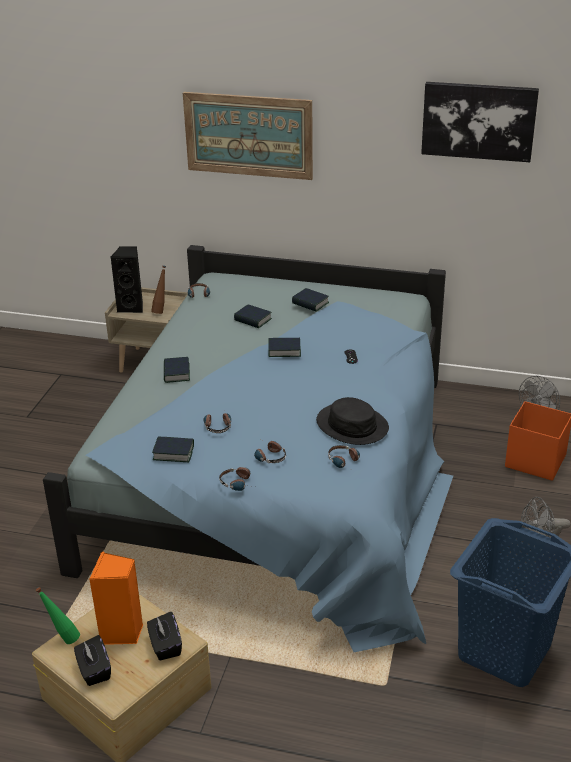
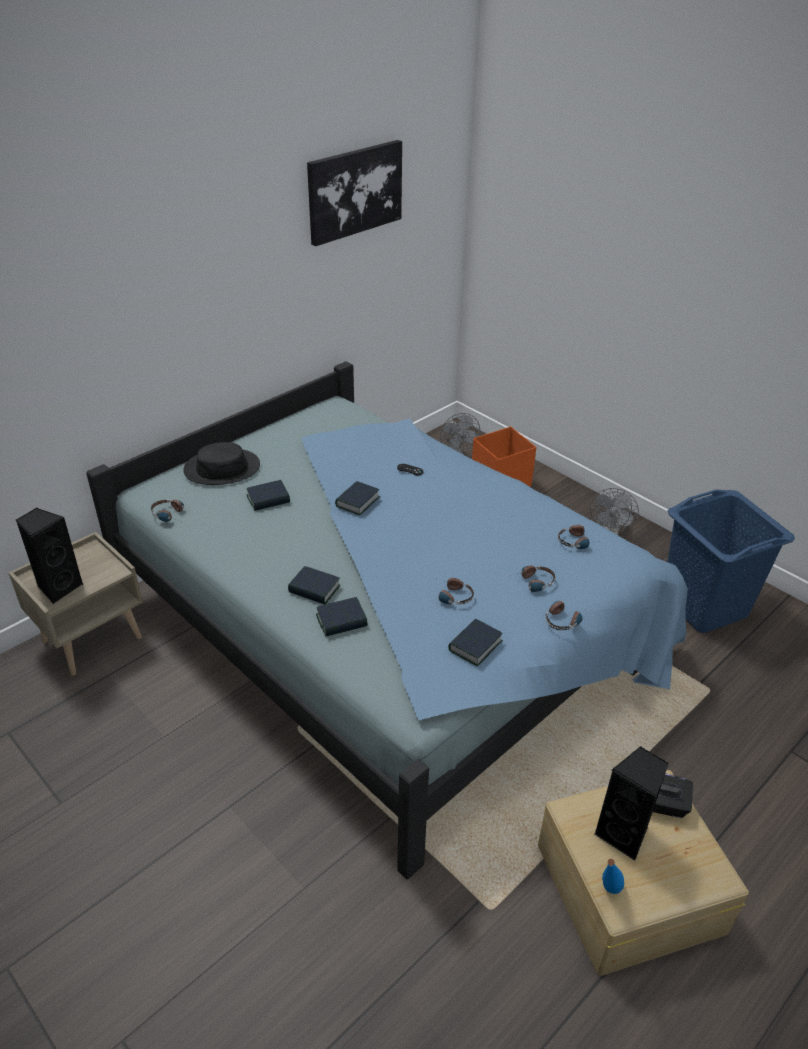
camera: 60 degrees left, 5 degrees up
green bottle [36,587,80,644] -> blue bottle [602,859,624,894]
black tissue box [74,635,111,686] -> none
orange speaker [89,552,143,645] -> black speaker [595,746,669,861]
brown bottle [151,265,166,314] -> none
picture [183,92,313,180] -> none
book [292,288,329,311] -> book moved to [316,597,367,637]
black hat [316,397,389,445] -> black hat moved to [183,442,260,485]

